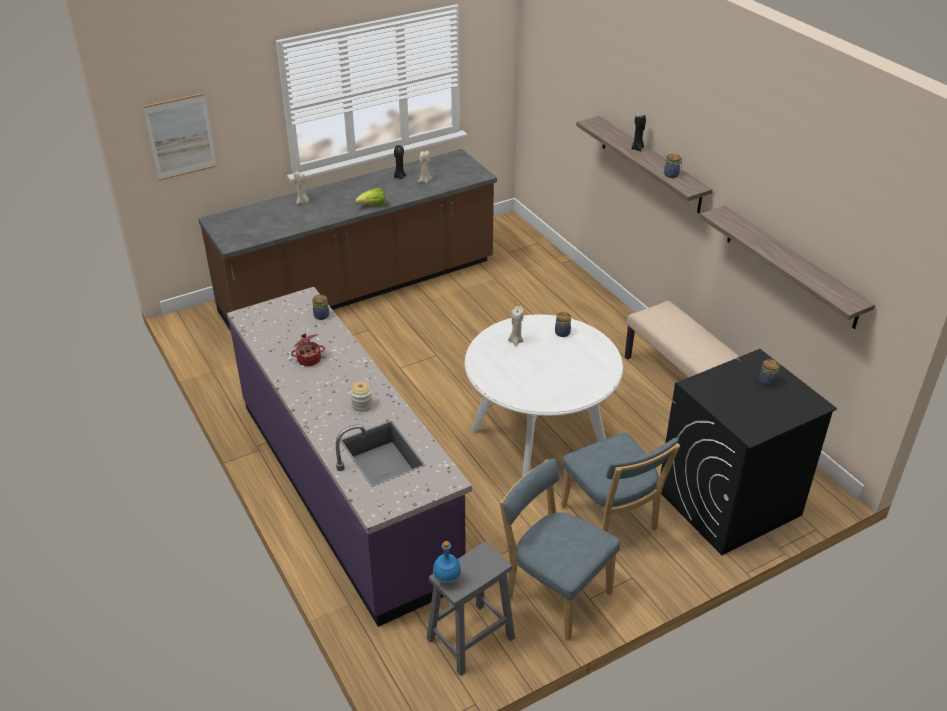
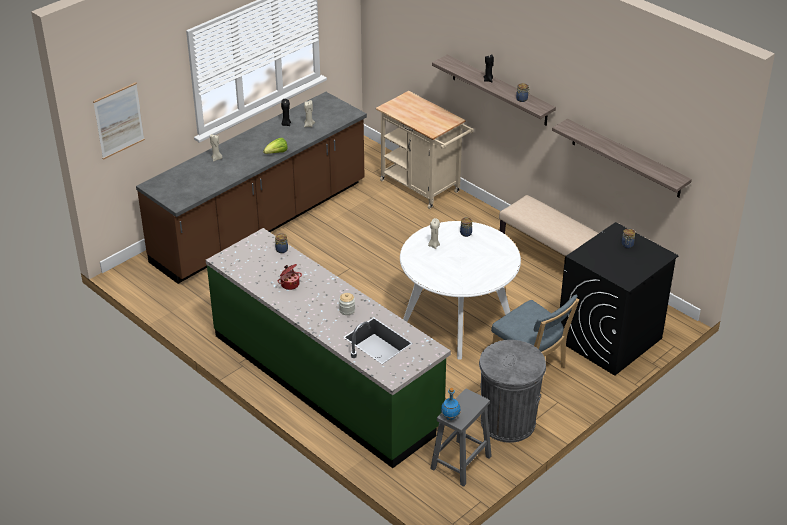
camera: 15 degrees left, 0 degrees up
purple counter [227,287,472,627] -> green counter [206,228,451,468]
blue chair [499,458,620,641] -> grey trash can [479,340,546,443]
none -> beige cart [376,91,474,209]

